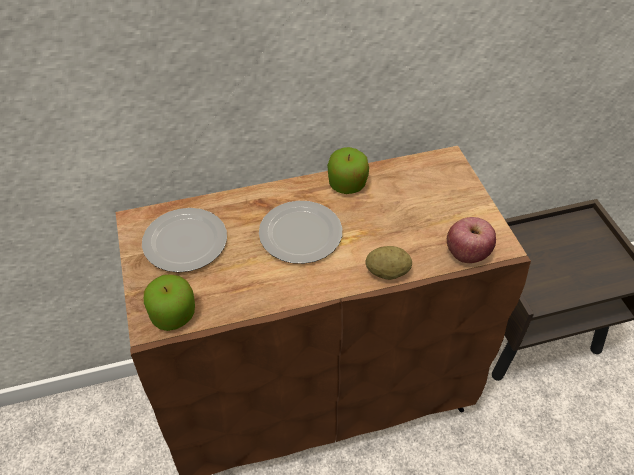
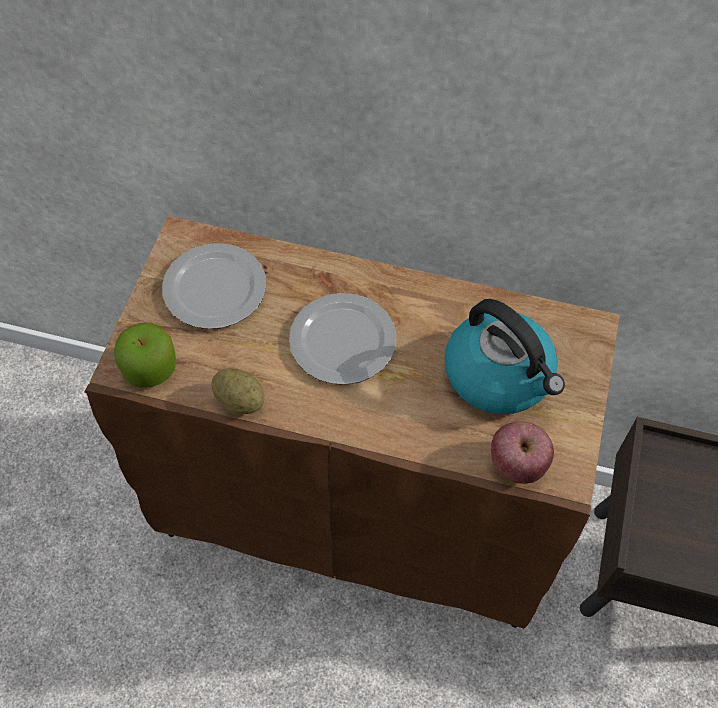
camera: 30 degrees right, 10 degrees up
apple [327,147,369,194] -> none
potato [365,246,412,280] -> potato moved to [211,368,265,414]
none -> kettle [444,299,565,414]

